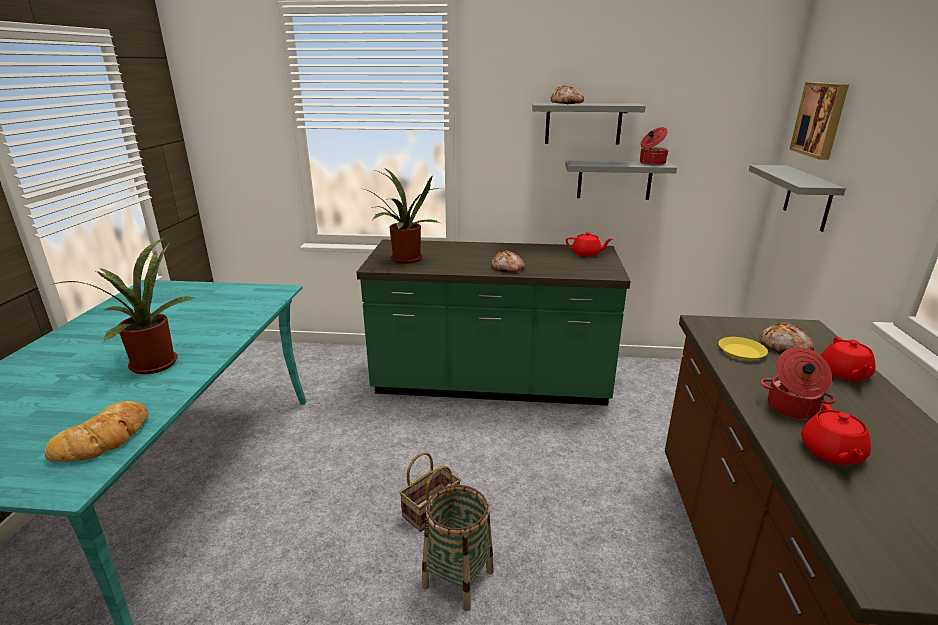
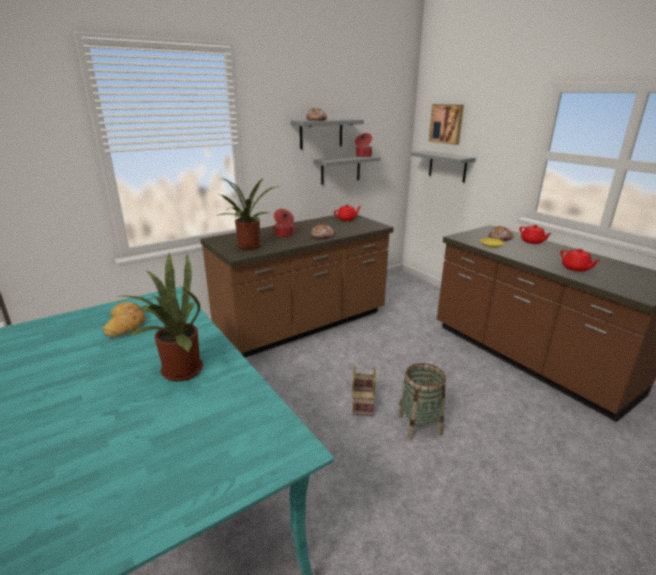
camera: 40 degrees left, 0 degrees up
bread [45,401,148,462] -> bread moved to [103,302,145,338]
green counter [357,240,630,406] -> brown counter [200,215,393,357]
cooking pot [760,347,836,420] -> cooking pot moved to [270,209,297,238]

